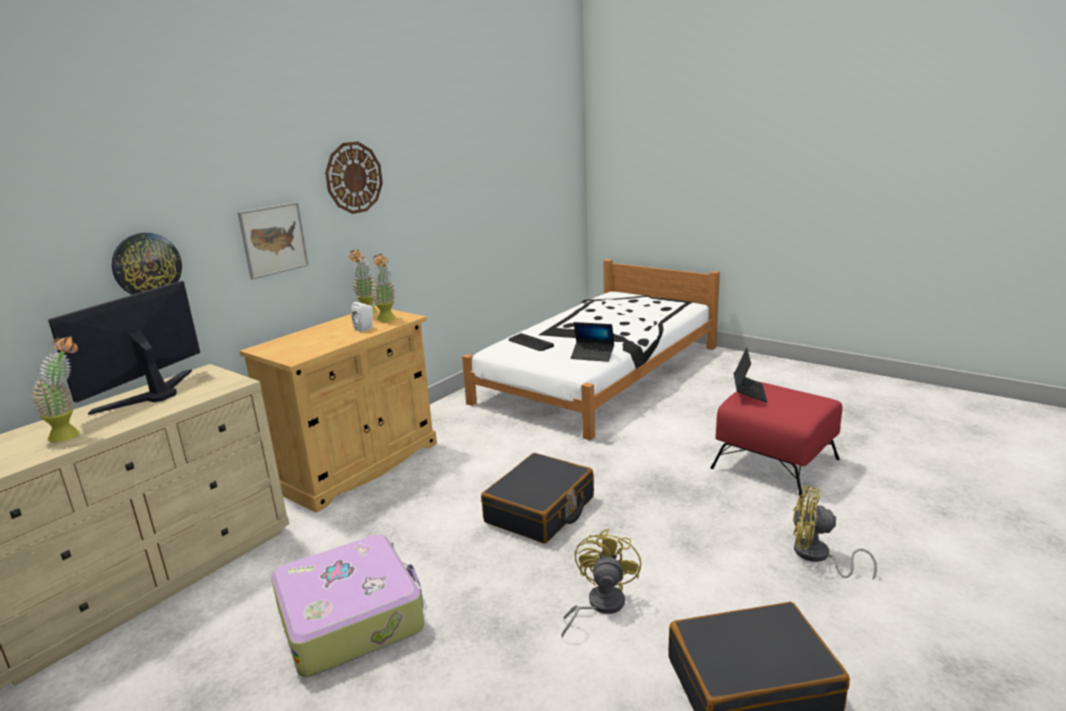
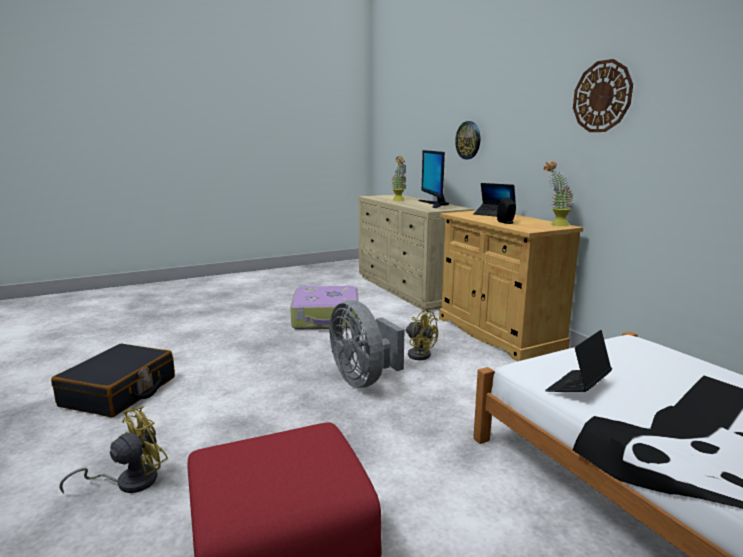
camera: 115 degrees right, 5 degrees down
monitor [48,281,200,415] -> monitor turned 150 degrees counterclockwise [418,150,449,208]
picture [238,202,309,280] -> none
white speaker [351,302,374,332] -> black speaker [497,198,516,224]
potted plant [370,254,396,322] -> none
black suitcase [481,453,594,544] -> grey fan [329,301,404,388]
keyboard [509,333,554,351] -> none
yellow fan [561,529,641,638] -> yellow fan moved to [404,308,438,360]
laptop [734,348,767,402] -> laptop moved to [473,183,516,217]

